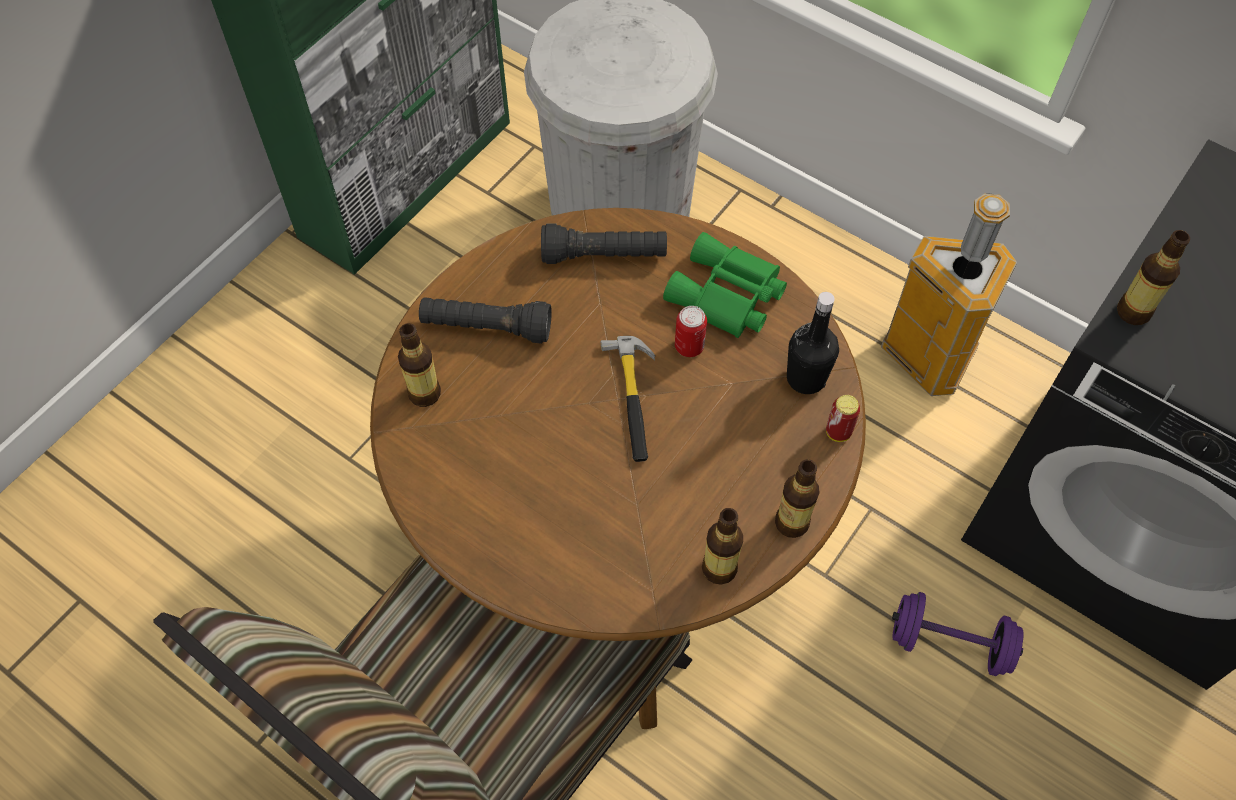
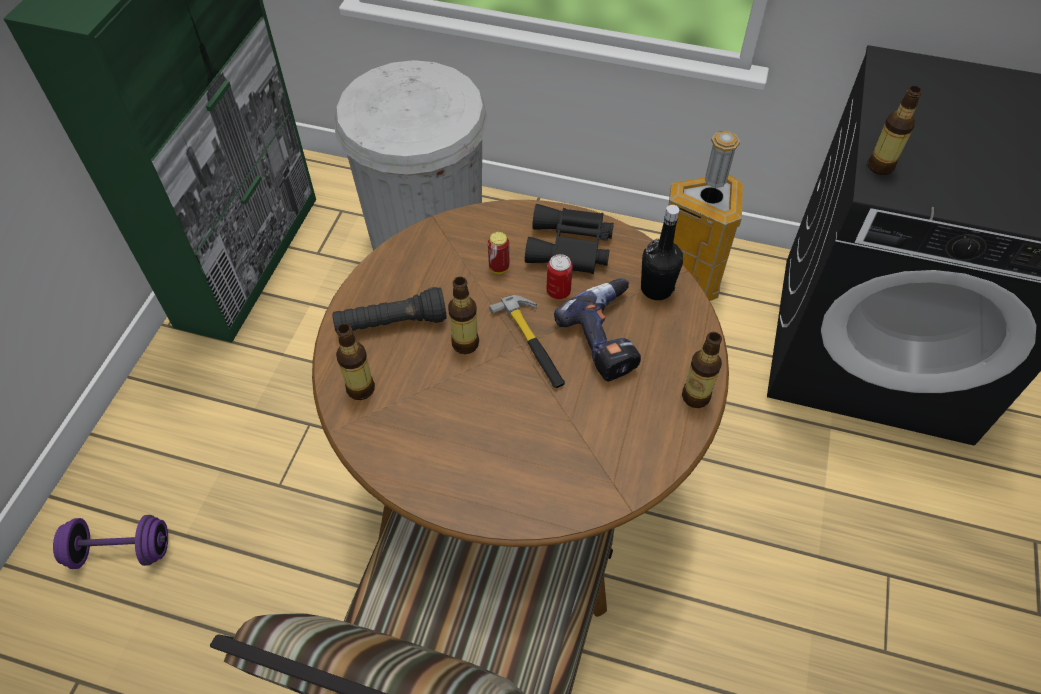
camera: 20 degrees left, 5 degrees down
black flashlight [541,223,667,264] -> none
green binoculars [663,232,787,338] -> black binoculars [525,204,614,274]
bottle [702,508,743,585] -> bottle moved to [448,277,479,354]
can [826,395,860,442] -> can moved to [488,232,509,274]
purple dumbbell [892,592,1023,676] -> purple dumbbell moved to [53,515,168,569]
none -> power drill [554,278,641,382]

